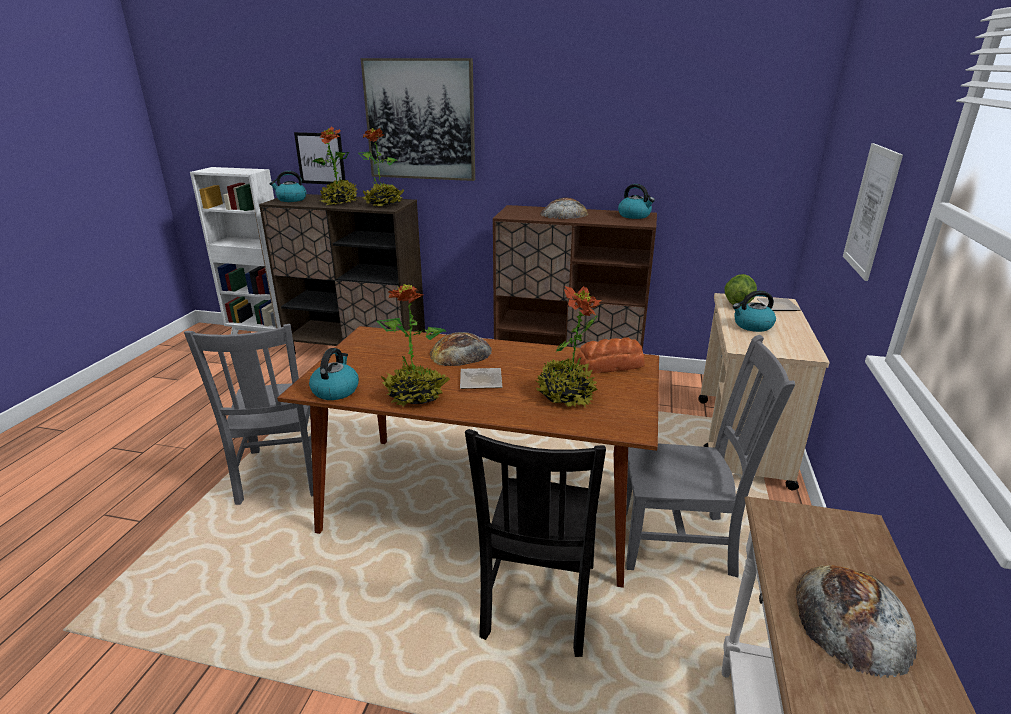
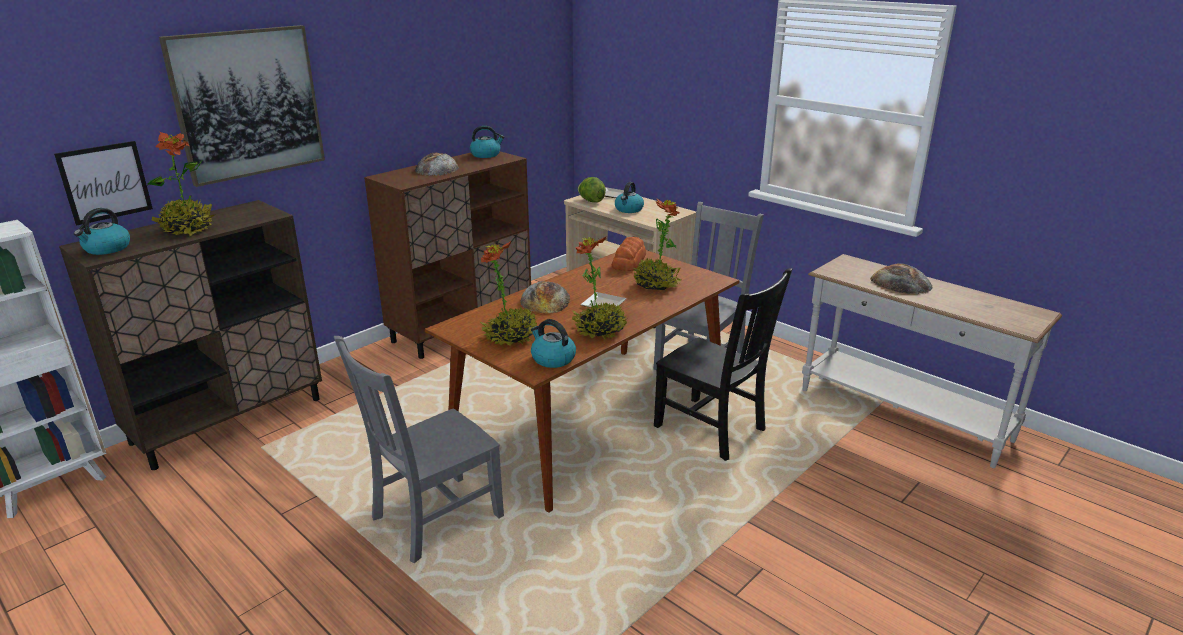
camera: 60 degrees left, 0 degrees up
grey chair [184,324,313,505] -> grey chair turned 120 degrees clockwise [334,336,504,563]
potted plant [358,128,404,206] -> potted plant moved to [480,241,537,346]
picture [843,143,903,281] -> none

